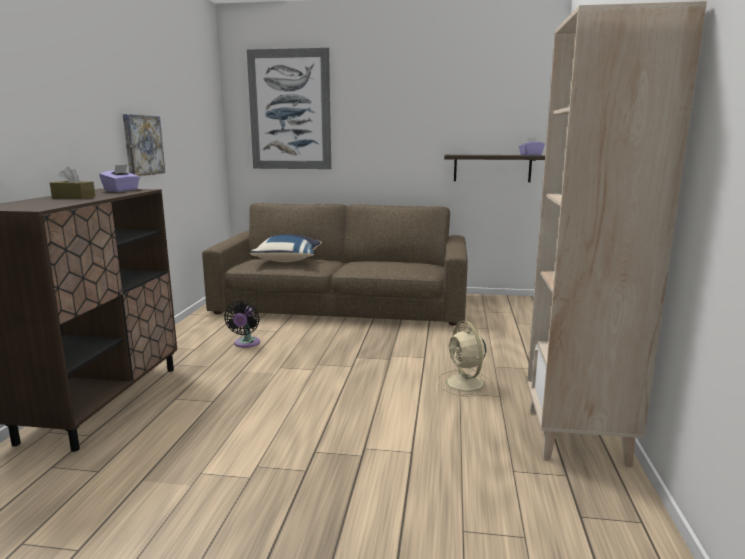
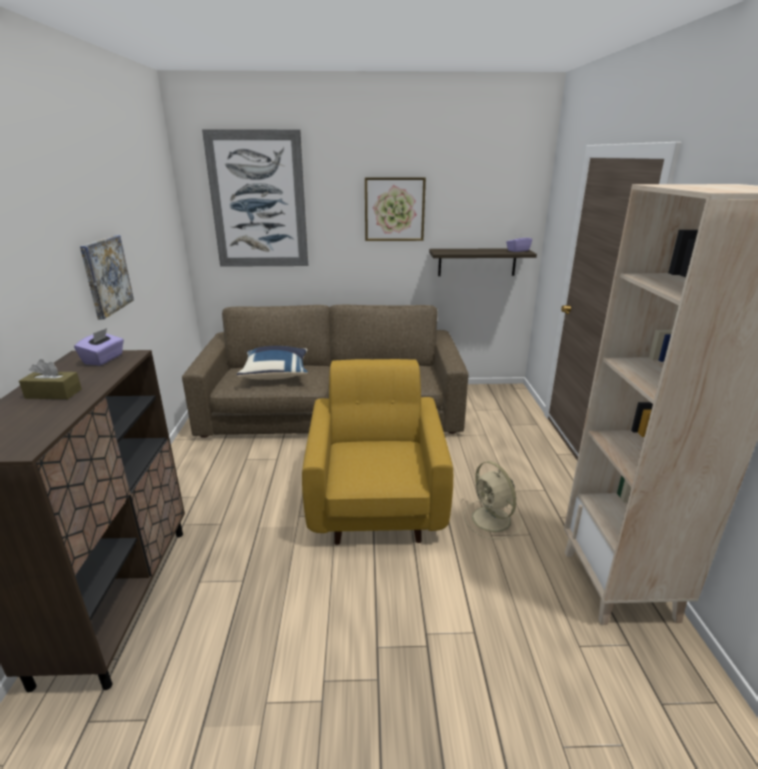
camera: 10 degrees left, 10 degrees up
black fan [224,301,260,348] -> none
none -> yellow armchair [302,359,453,545]
none -> picture [365,177,426,241]

